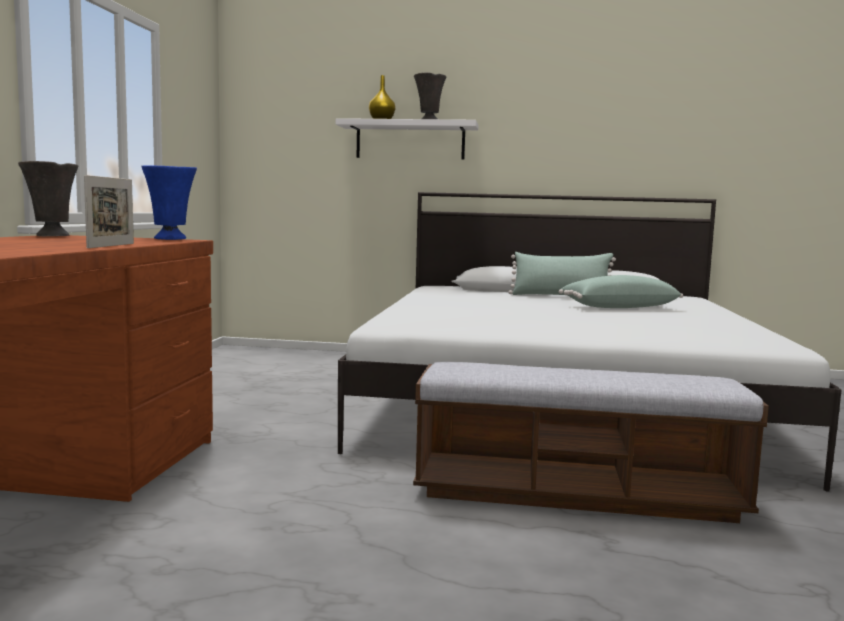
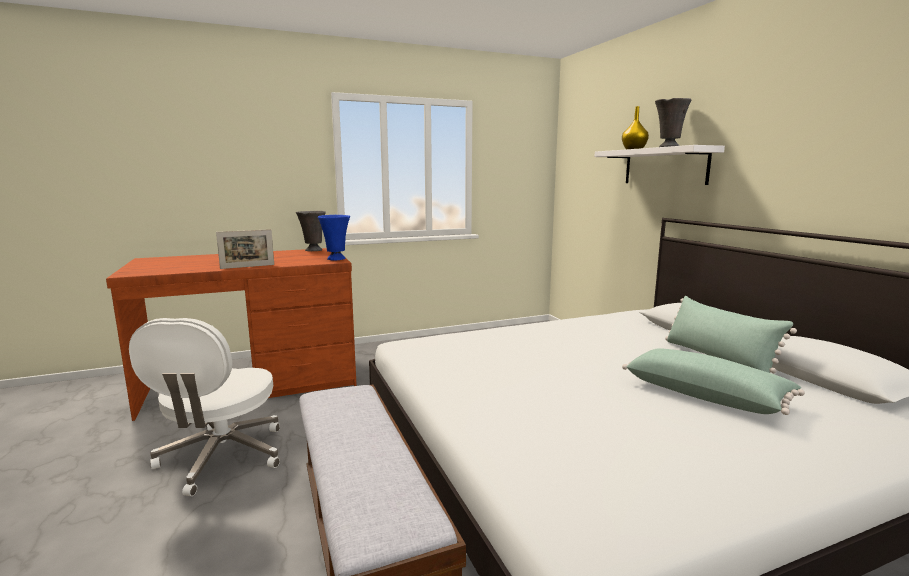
camera: 60 degrees right, 5 degrees up
none -> white office chair [129,318,280,496]

